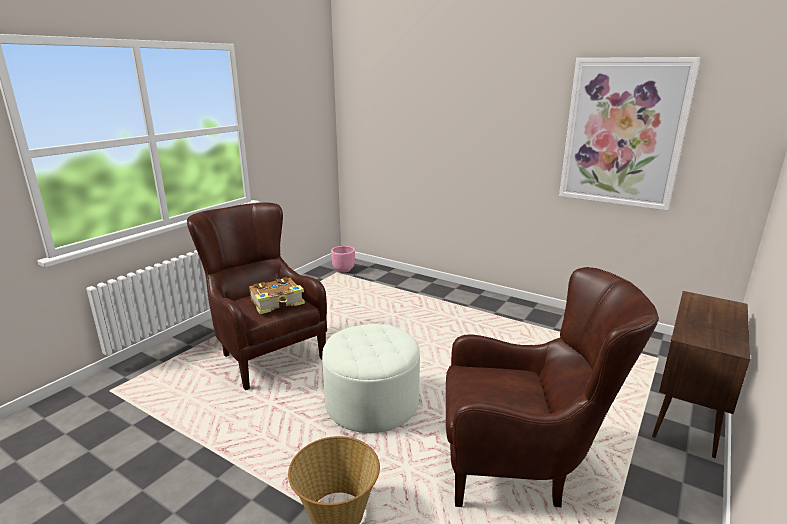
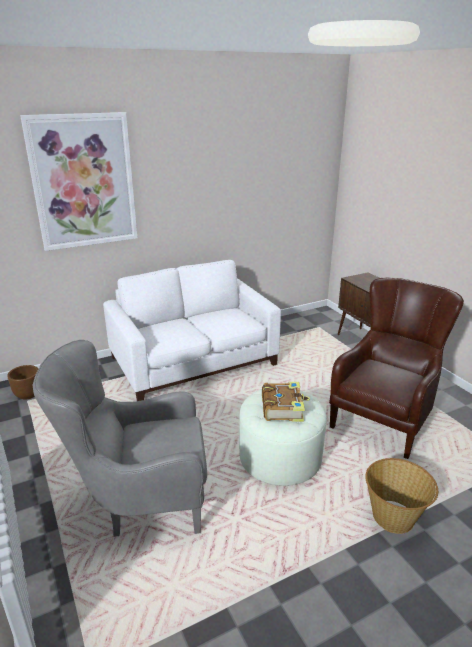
camera: 60 degrees left, 5 degrees up
brown armchair [187,203,327,390] -> grey armchair [33,340,207,537]
book [249,277,305,314] -> book moved to [262,382,310,422]
pink planter [331,246,355,273] -> brown planter [7,365,38,400]
picture [559,57,701,210] -> picture moved to [20,112,138,251]
none -> white sofa [103,260,281,401]

